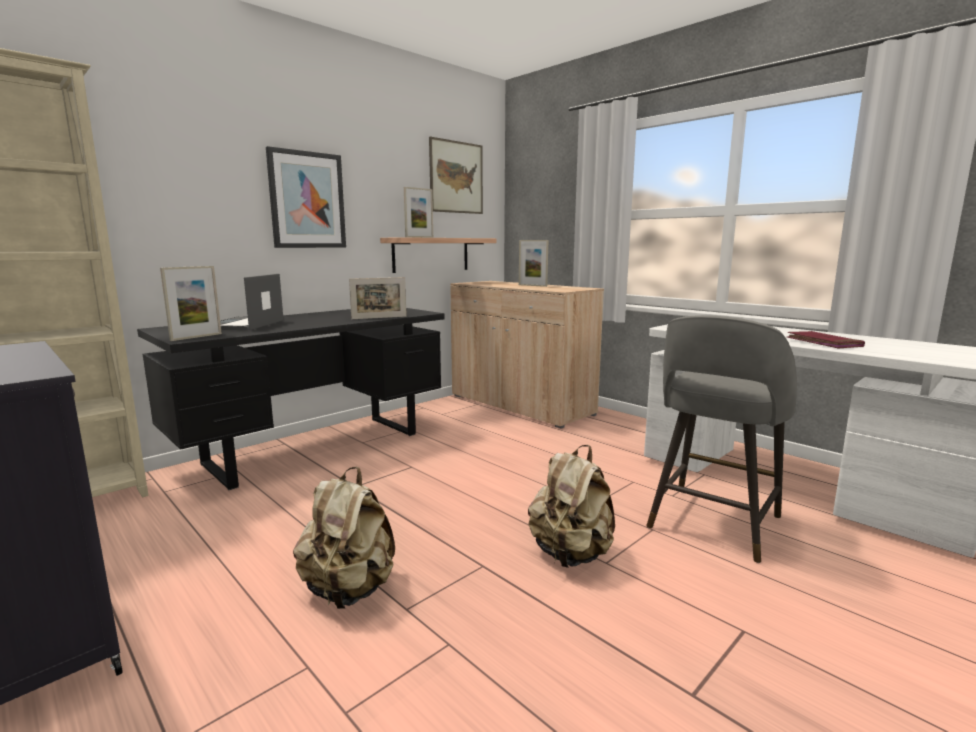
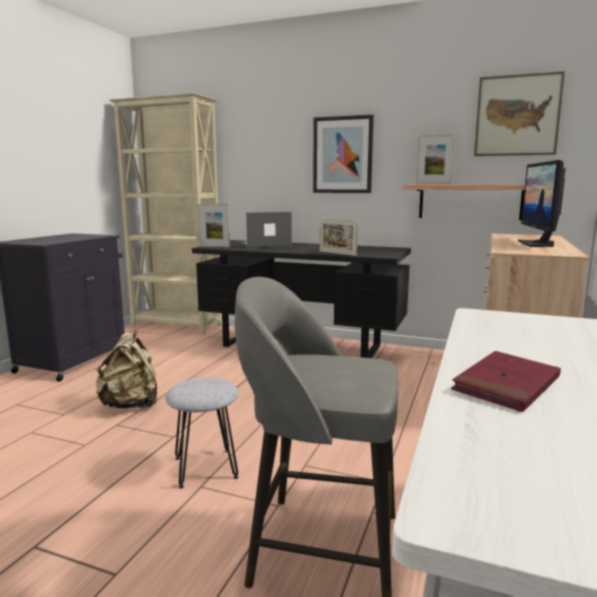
camera: 65 degrees right, 0 degrees up
picture frame [519,240,548,287] -> monitor [518,160,566,247]
beige backpack [528,445,615,568] -> grey stool [165,377,238,489]

